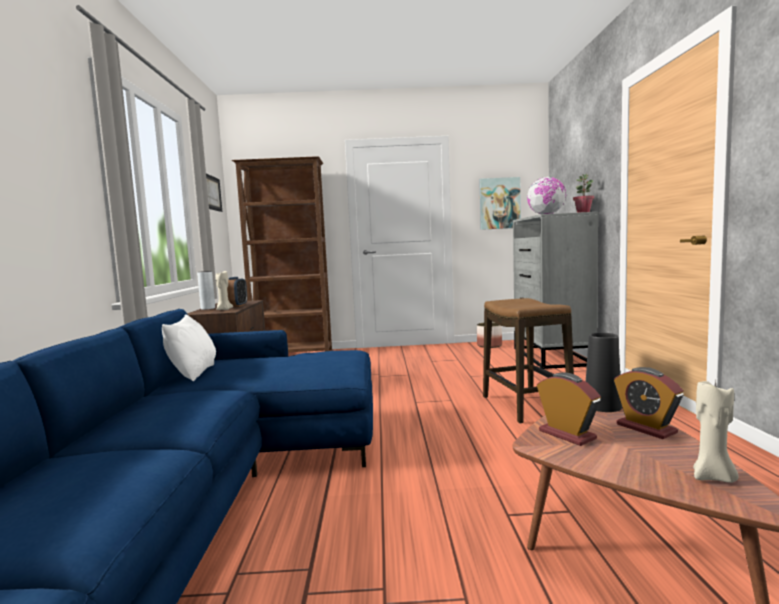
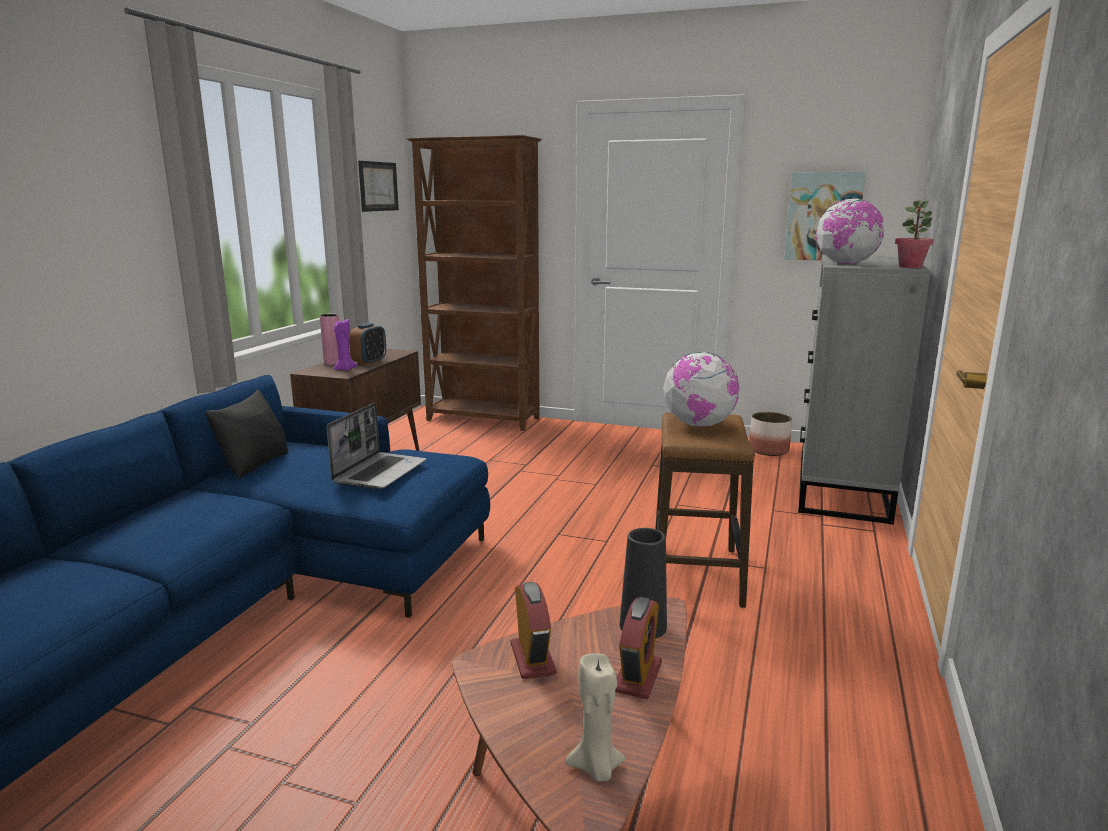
camera: 20 degrees right, 10 degrees up
white pillow [162,314,216,381] -> black pillow [206,390,289,479]
grey vase [197,271,215,310] -> pink vase [320,314,339,365]
beige candle [215,271,233,310] -> purple candle [333,319,358,371]
alarm clock [614,367,684,439] -> alarm clock turned 150 degrees counterclockwise [615,597,662,699]
none -> laptop [327,403,426,489]
none -> globe [663,352,739,427]

